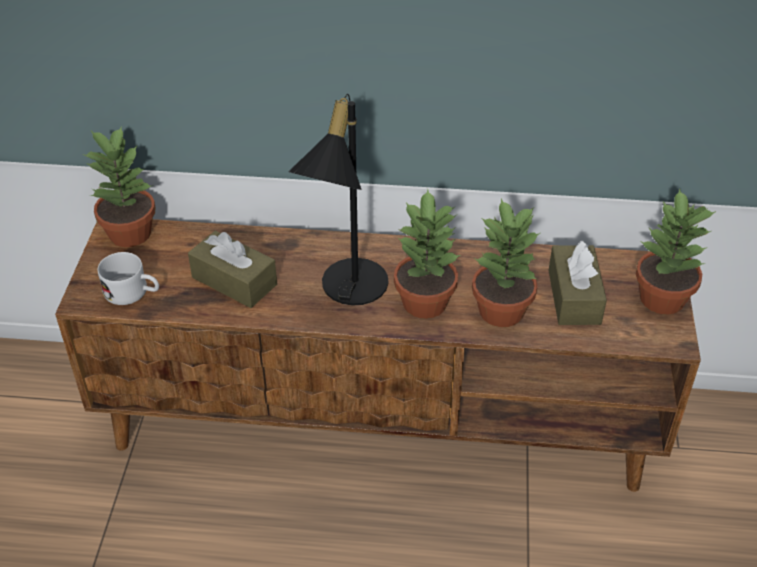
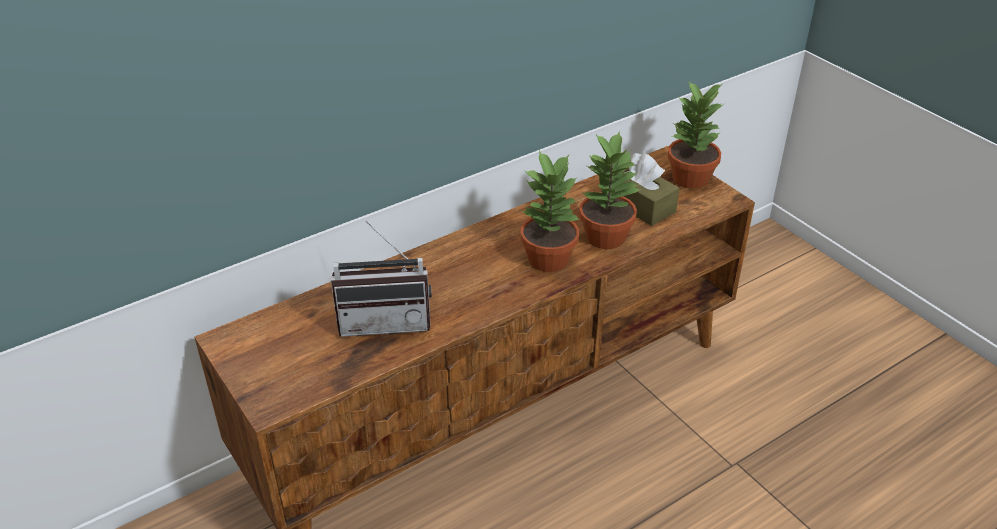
camera: 40 degrees left, 5 degrees down
potted plant [83,126,155,247] -> none
white mug [98,252,159,305] -> none
brown tissue box [188,231,277,308] -> radio [331,221,432,337]
black table lamp [288,94,389,306] -> none

